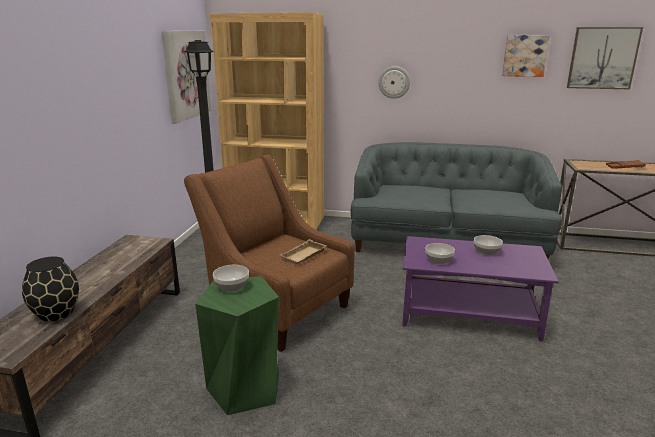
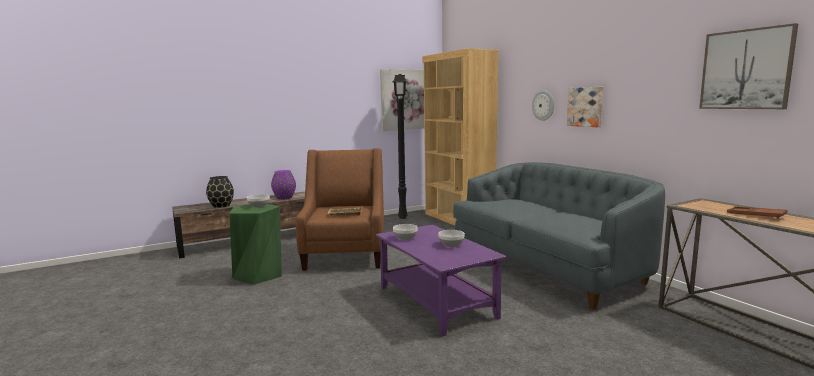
camera: 50 degrees right, 10 degrees down
picture [502,35,550,77] -> picture moved to [567,87,603,127]
none -> purple vase [271,170,296,199]

